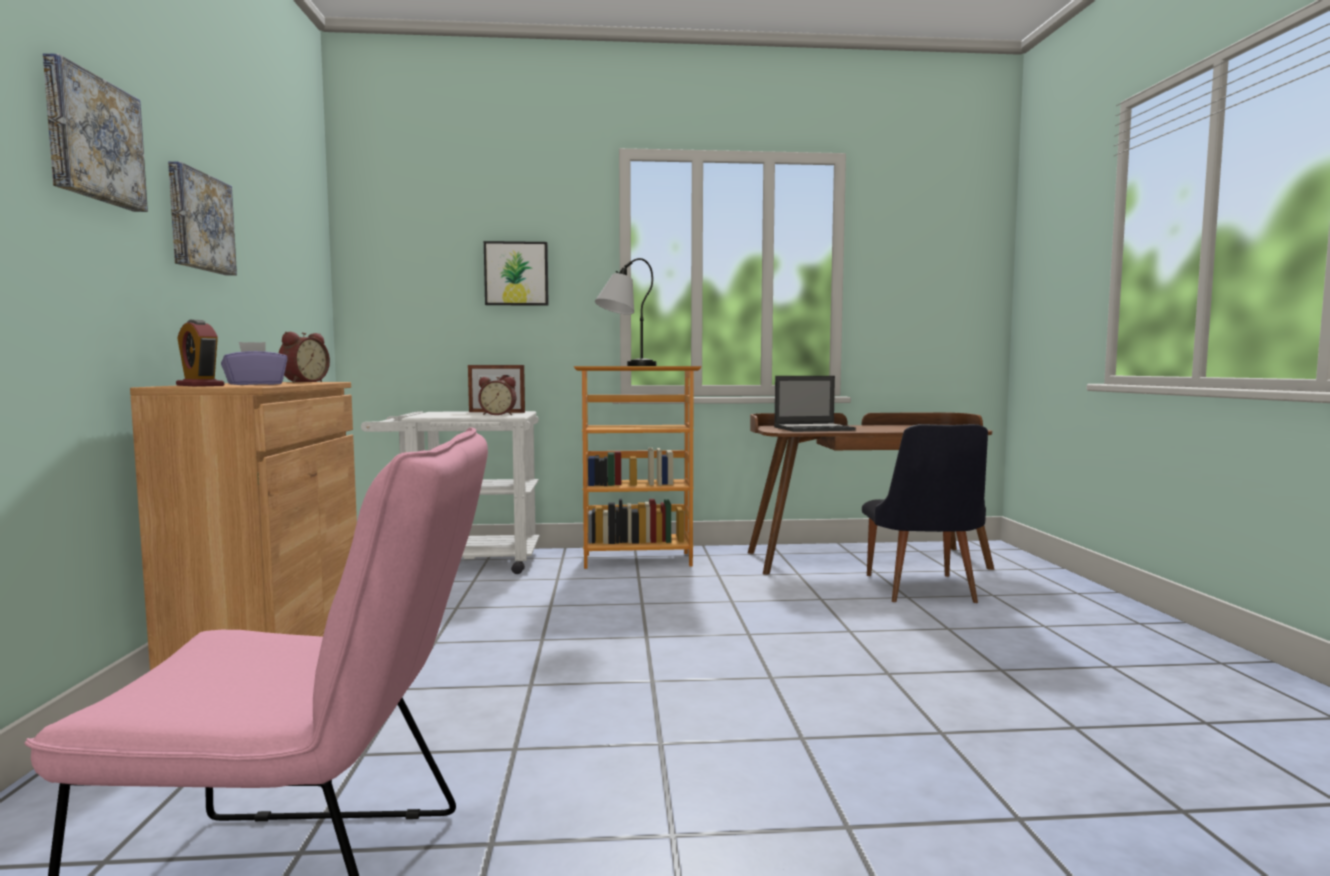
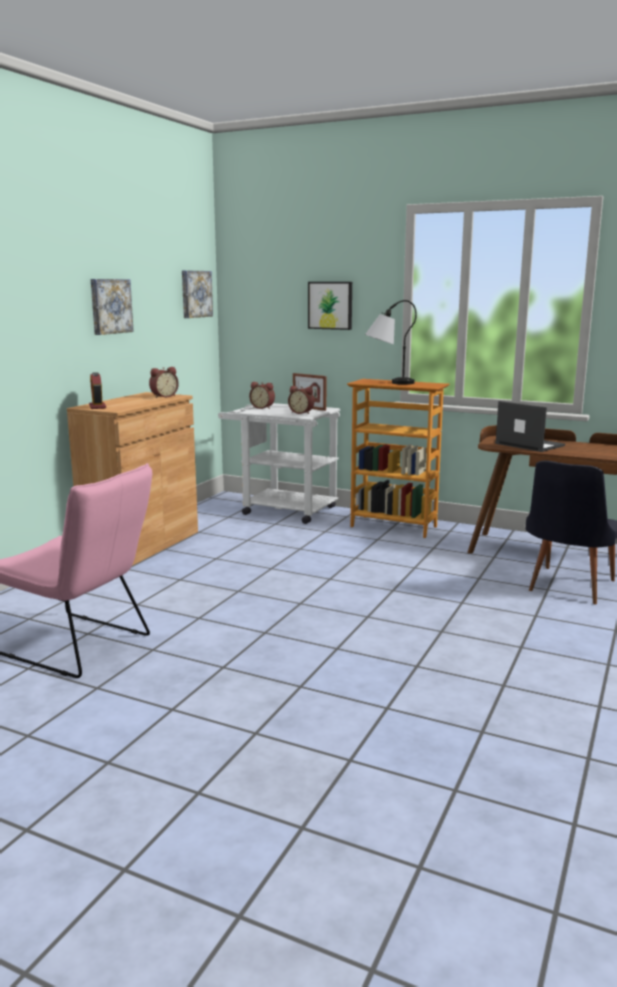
camera: 30 degrees right, 10 degrees up
picture [43,53,148,212] -> picture moved to [182,270,213,318]
purple tissue box [221,342,287,385] -> none
laptop [774,376,856,432] -> laptop turned 150 degrees counterclockwise [495,401,565,452]
none -> alarm clock [249,382,275,409]

